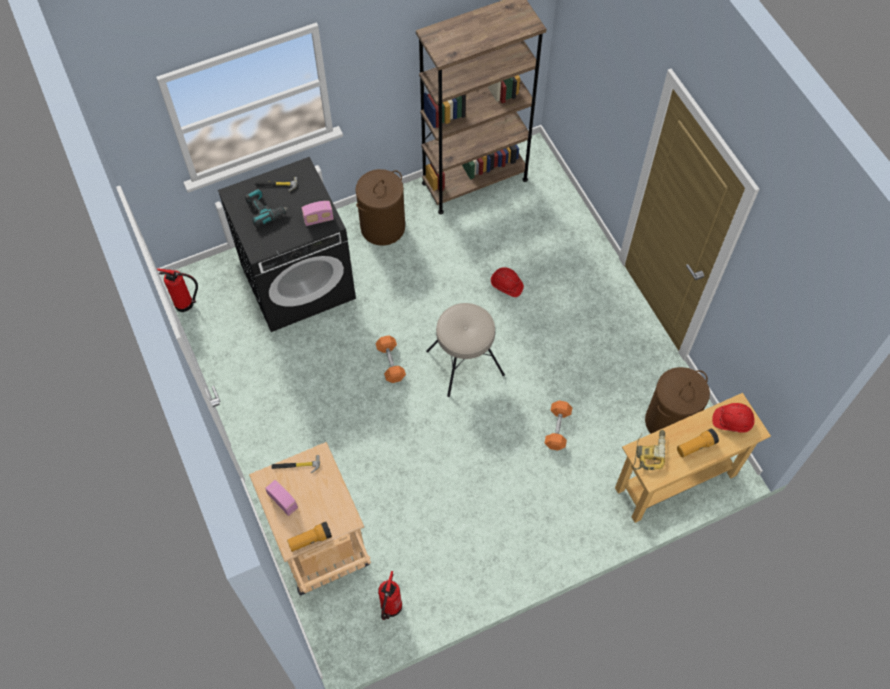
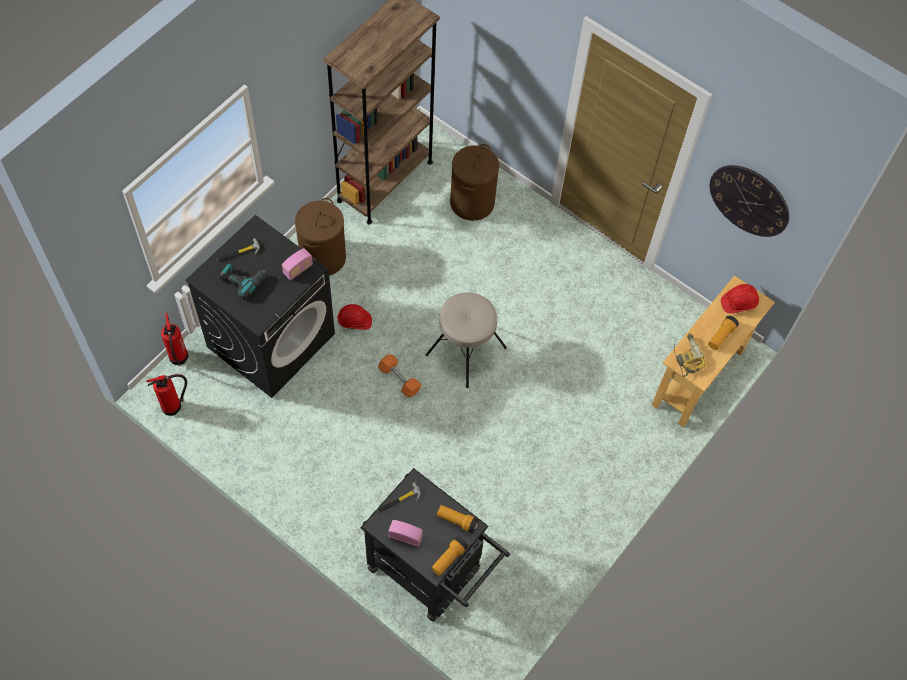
camera: 30 degrees left, 0 degrees up
beige cart [249,442,371,596] -> black cart [360,468,510,622]
fire extinguisher [378,571,402,620] -> fire extinguisher moved to [161,313,188,366]
red hard hat [491,267,524,297] -> red hard hat moved to [337,304,372,330]
orange dumbbell [545,400,572,451] -> none
brown laundry basket [645,367,710,434] -> brown laundry basket moved to [450,144,499,221]
none -> flashlight [437,505,479,534]
none -> wall clock [710,165,789,237]

